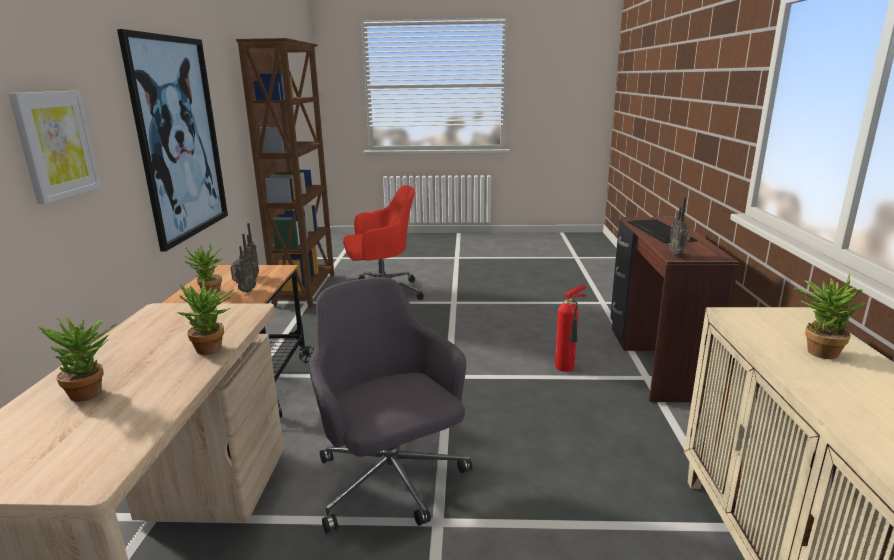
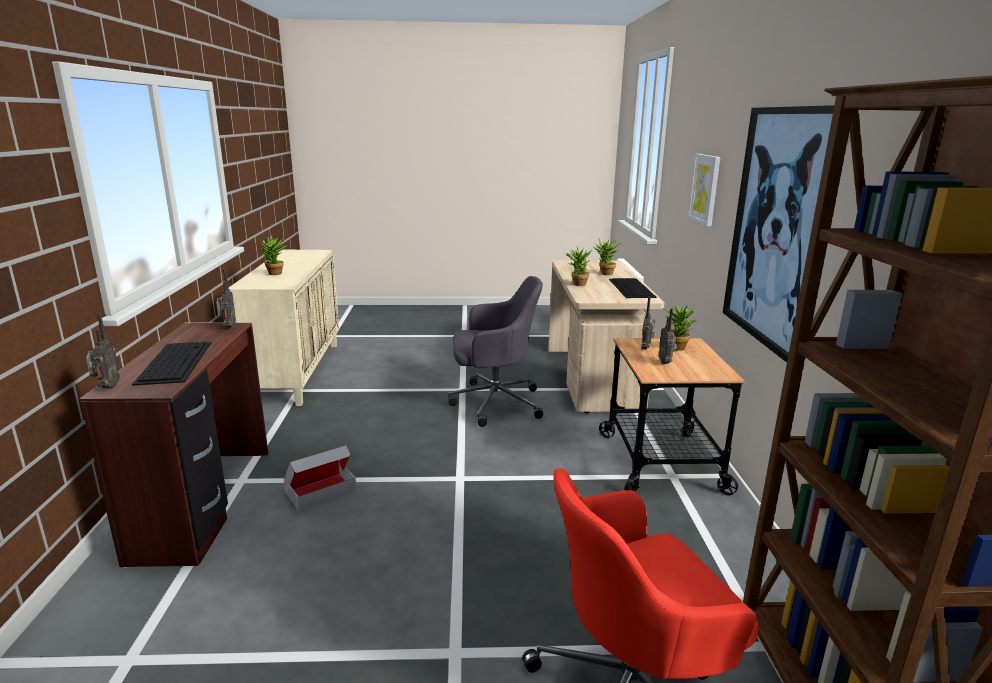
camera: 175 degrees right, 0 degrees up
grey office chair [309,277,472,533] -> grey office chair turned 60 degrees counterclockwise [448,276,543,427]
fire extinguisher [555,285,587,372] -> cardboard box [283,445,356,511]
none -> radio [86,313,120,388]
none -> keyboard [609,278,657,298]

